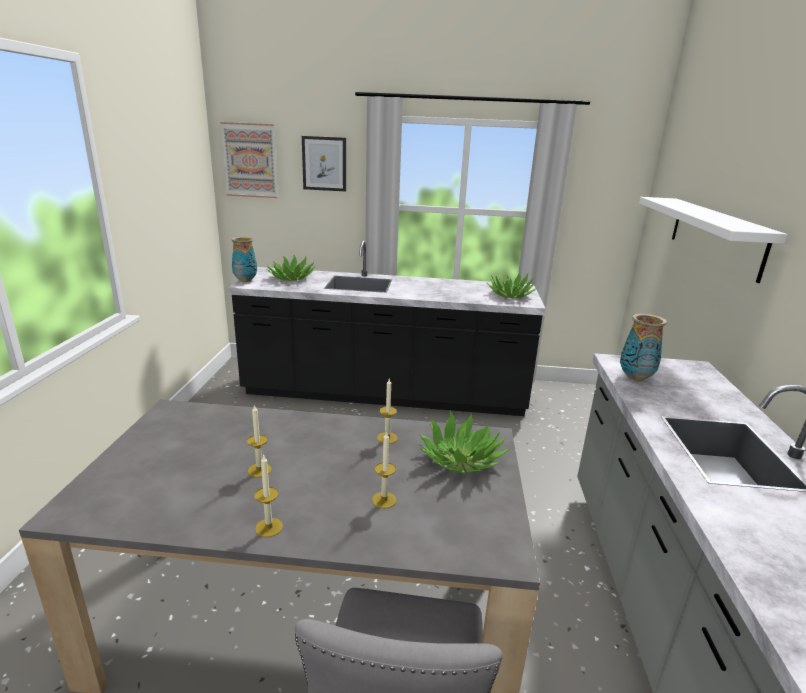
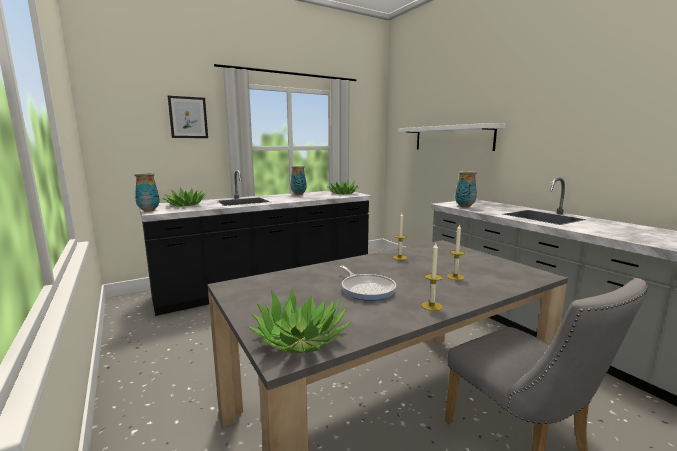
camera: 35 degrees left, 10 degrees down
picture [220,122,278,198] -> none
candle [247,404,272,478] -> frying pan [340,266,396,301]
potted plant [419,410,510,474] -> potted plant moved to [248,288,351,353]
none -> vase [291,166,307,195]

